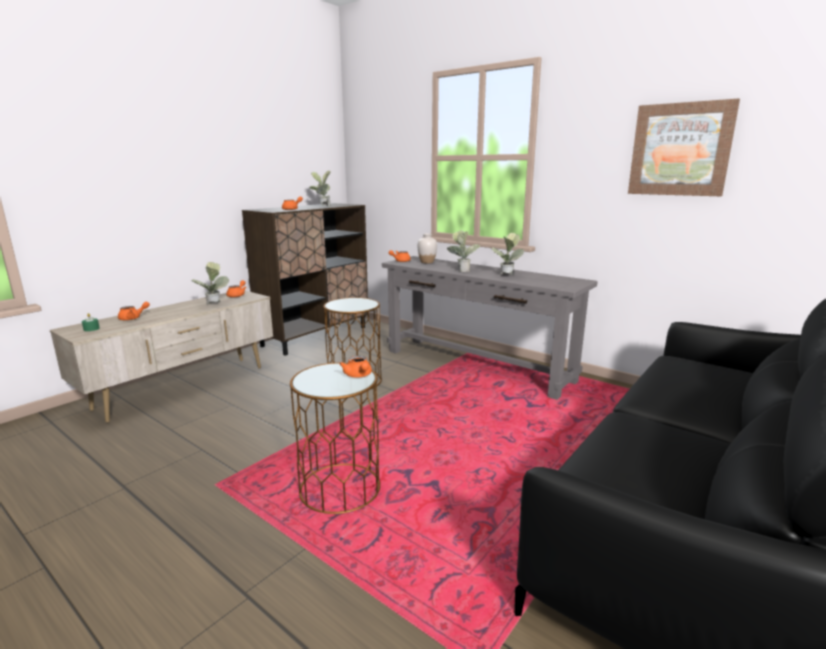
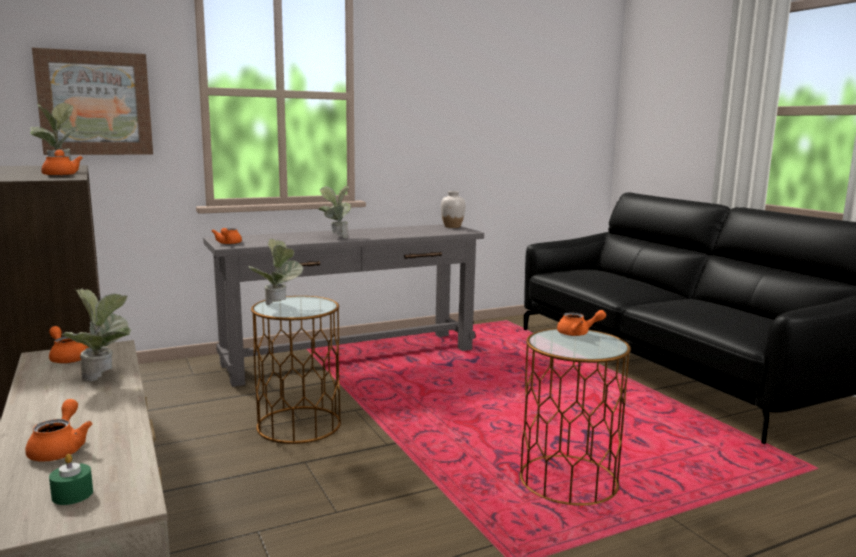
camera: 65 degrees left, 5 degrees down
white vase [417,233,437,263] -> white vase moved to [441,191,465,228]
potted plant [491,233,524,275] -> potted plant moved to [248,239,303,306]
picture [628,98,740,196] -> picture moved to [32,48,153,155]

